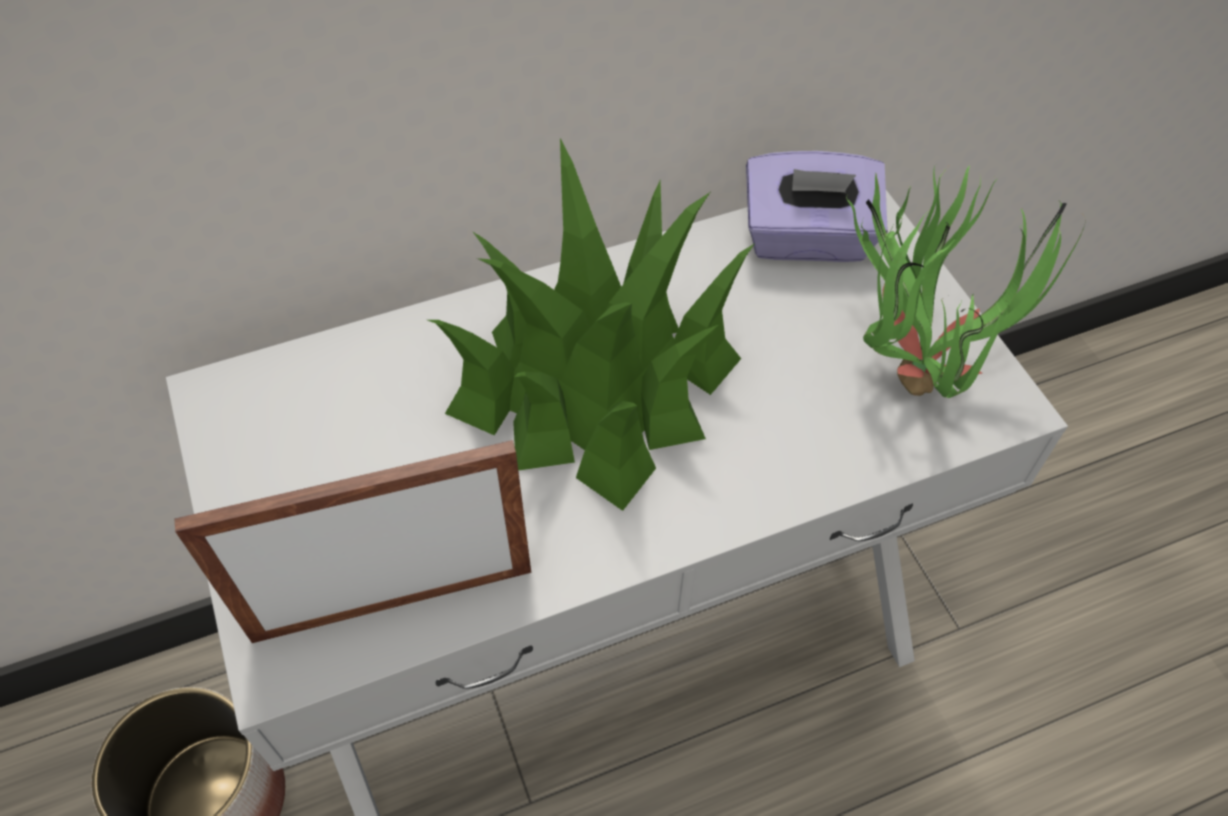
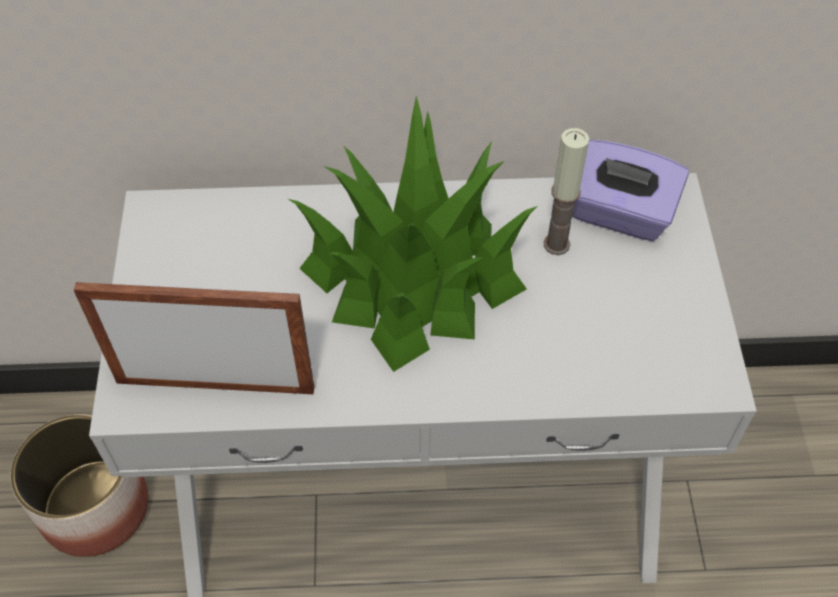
camera: 20 degrees right, 0 degrees up
potted plant [846,165,1086,398] -> none
none -> candle [544,128,589,255]

